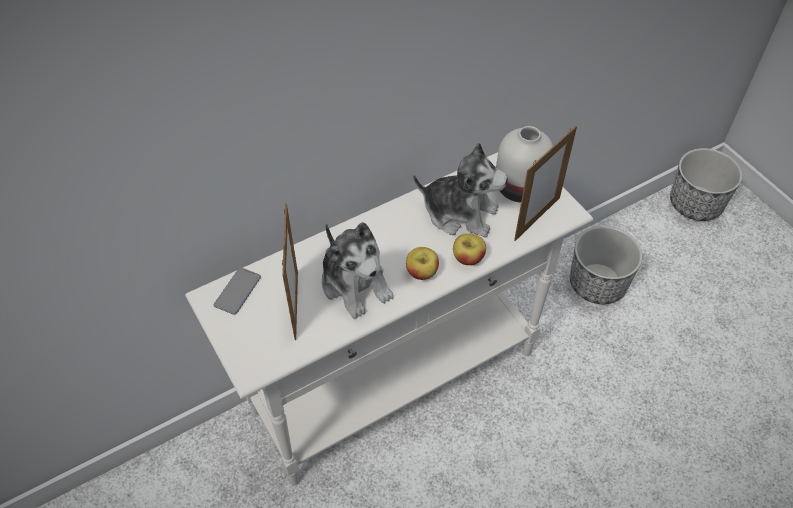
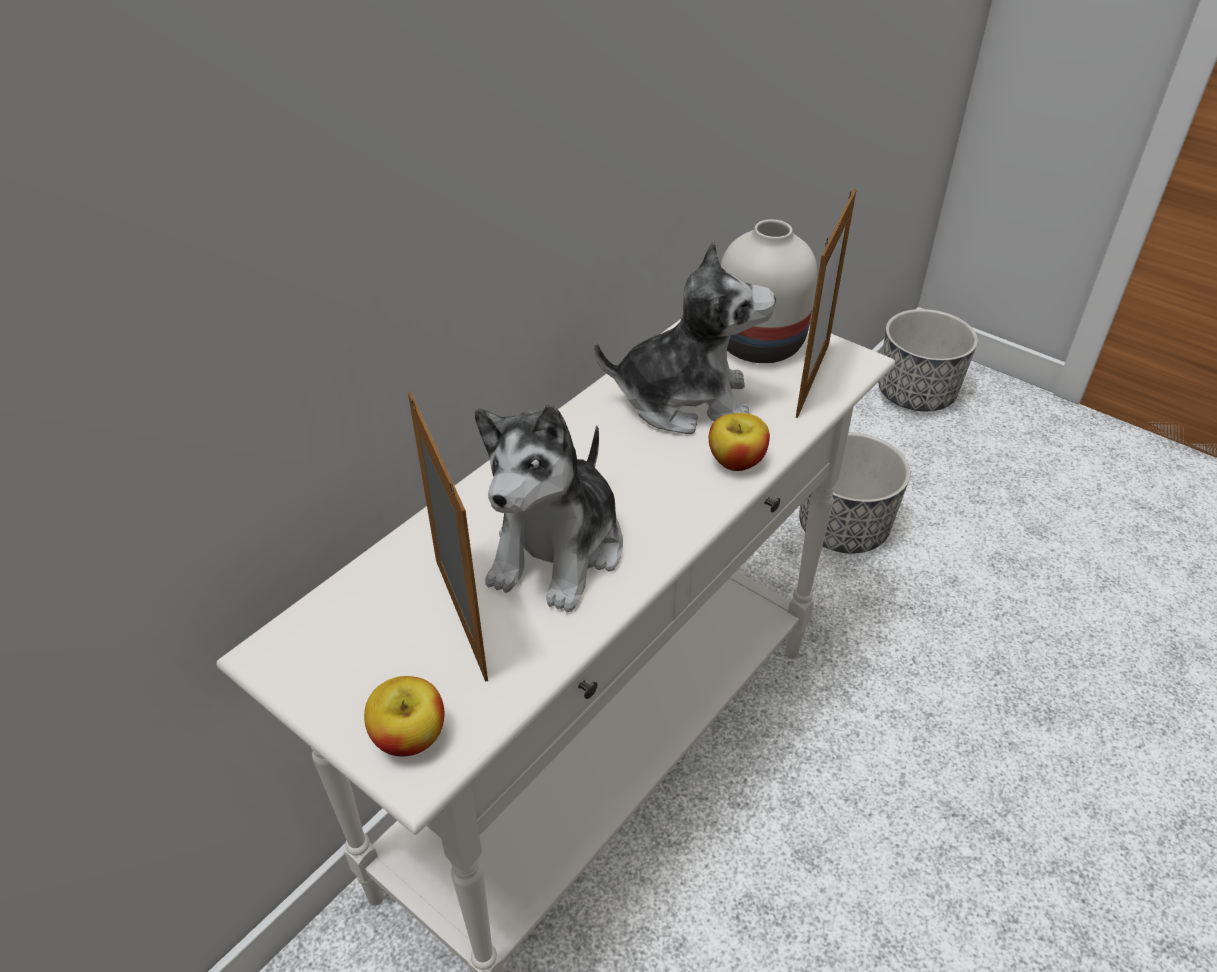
camera: 20 degrees left, 10 degrees down
phone [214,268,261,315] -> none
plush toy [322,222,394,319] -> plush toy turned 75 degrees clockwise [475,404,623,612]
apple [406,247,439,280] -> apple moved to [364,676,444,756]

